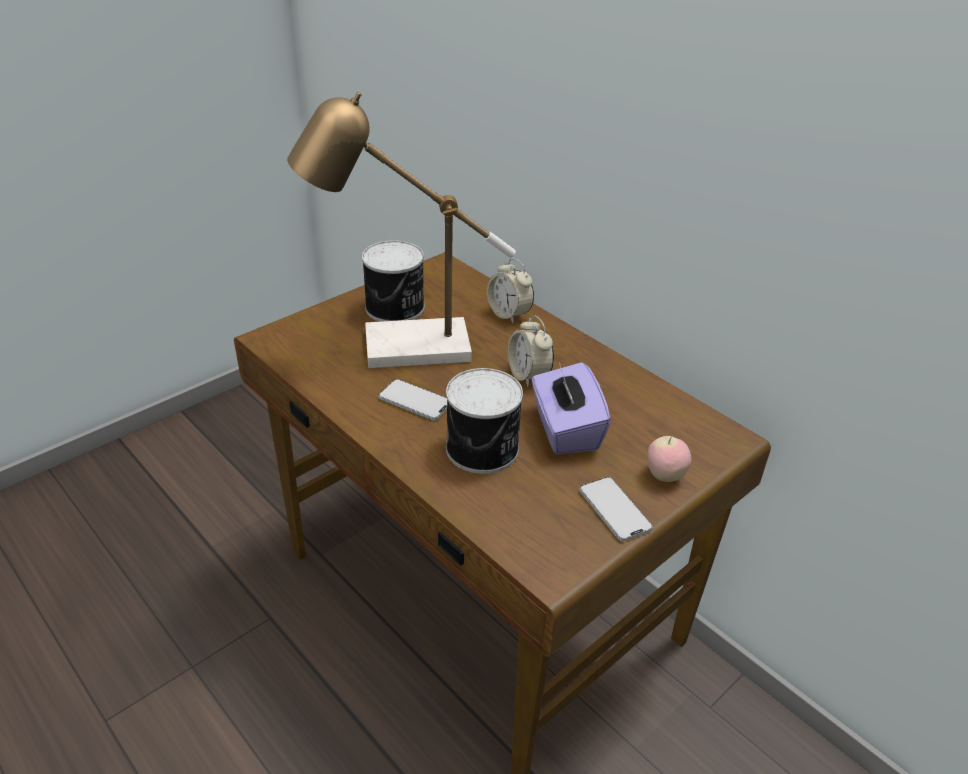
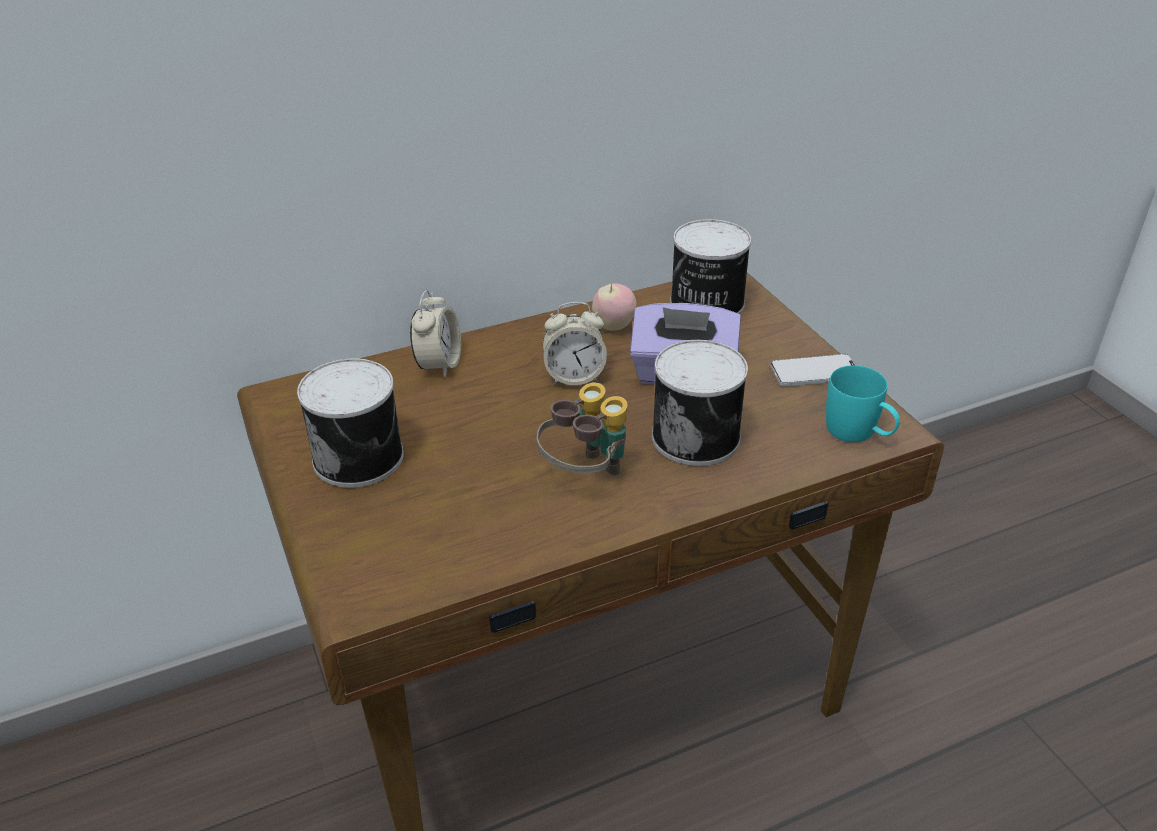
camera: 70 degrees left, 0 degrees up
table lamp [287,92,516,368] -> none
phone [378,379,447,421] -> binoculars [537,382,627,476]
alarm clock [487,258,534,324] -> alarm clock turned 60 degrees counterclockwise [410,290,461,377]
apple [647,436,691,482] -> apple moved to [592,283,636,331]
none -> can [670,219,751,314]
none -> turquoise mug [826,365,900,442]

